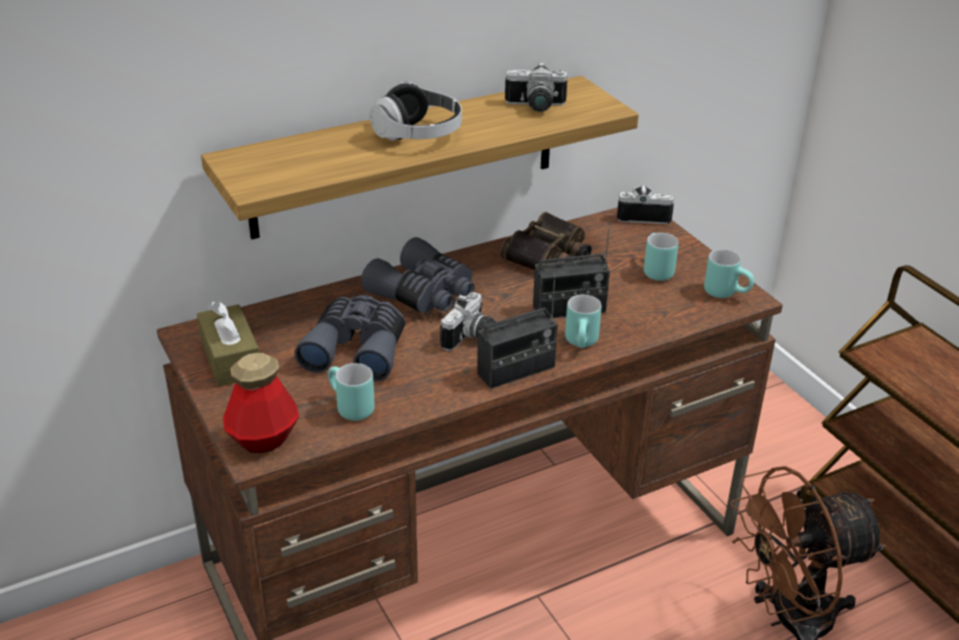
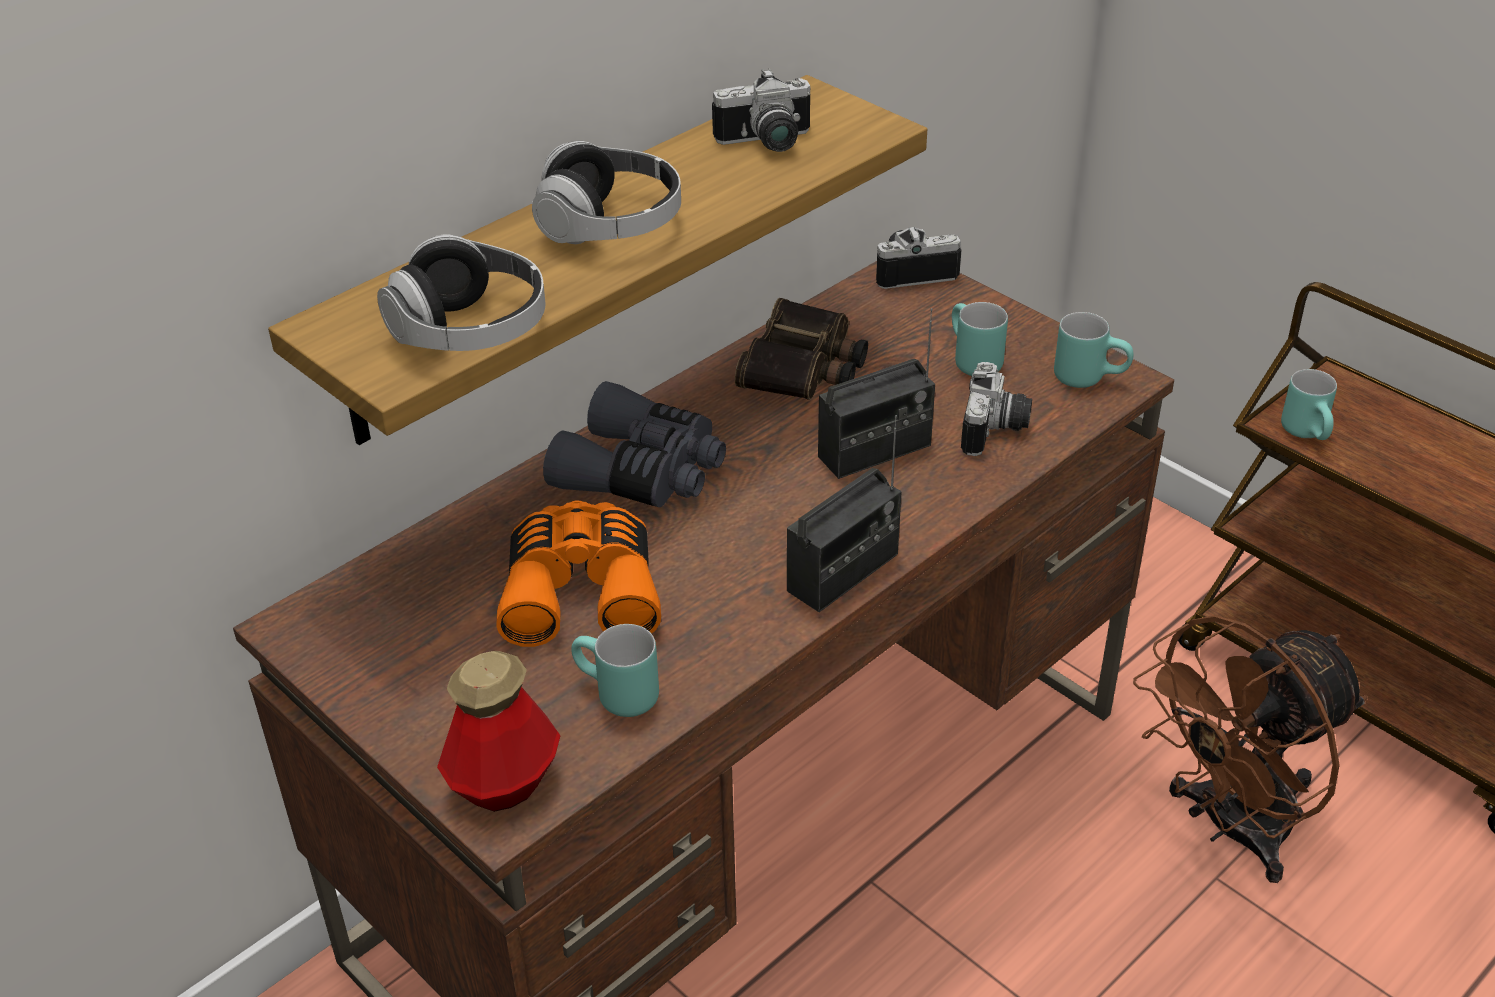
camera: 15 degrees left, 5 degrees up
brown tissue box [197,301,259,387] -> none
grey binoculars [294,295,406,381] -> orange binoculars [496,500,661,647]
camera [440,292,496,351] -> camera moved to [961,362,1032,456]
turquoise mug [565,295,602,348] -> turquoise mug moved to [1281,369,1337,440]
none -> headphones [377,234,546,351]

